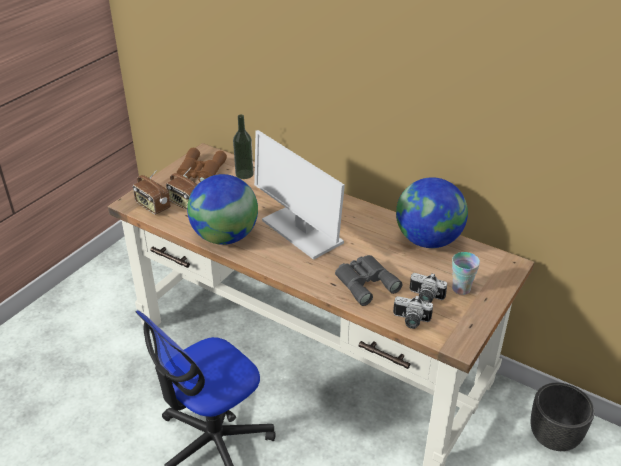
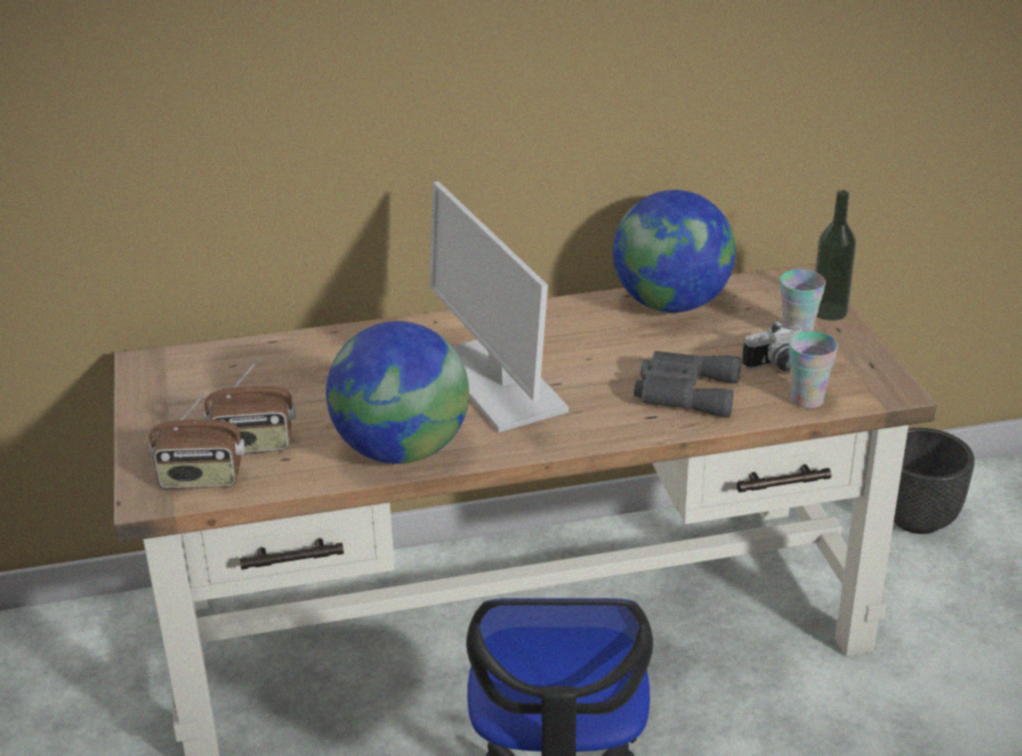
camera: 45 degrees left, 5 degrees down
brown binoculars [177,148,227,182] -> none
bottle [233,114,254,179] -> bottle moved to [815,190,856,321]
monitor [254,130,345,260] -> monitor turned 60 degrees clockwise [430,181,569,432]
camera [393,295,433,329] -> cup [789,331,838,409]

